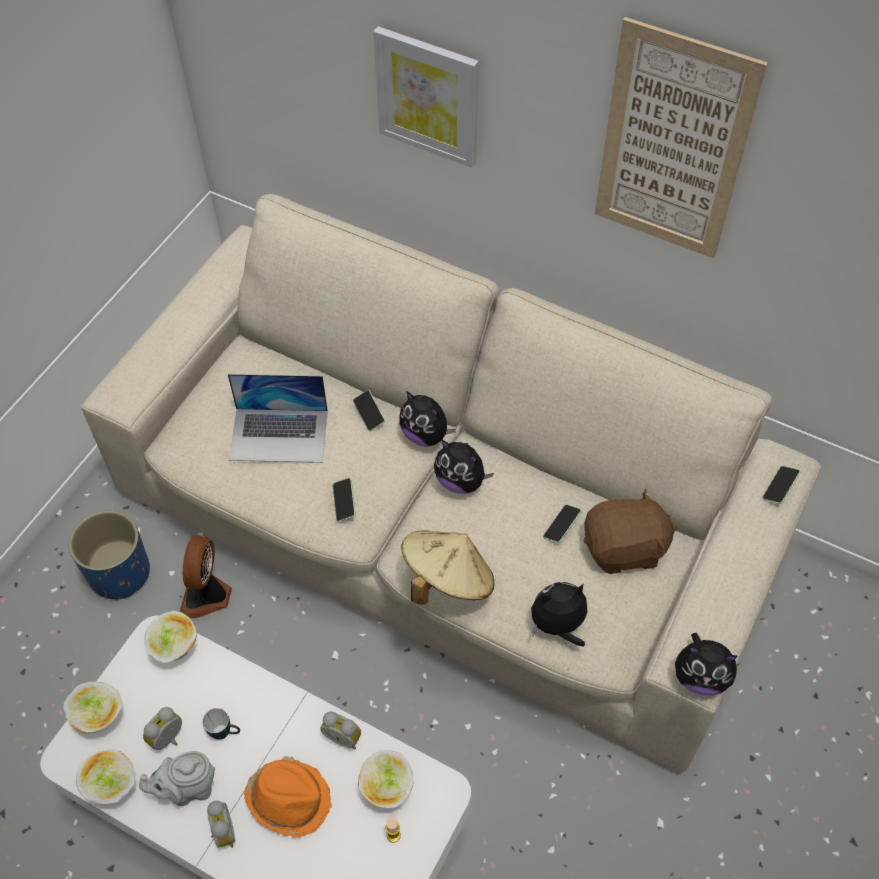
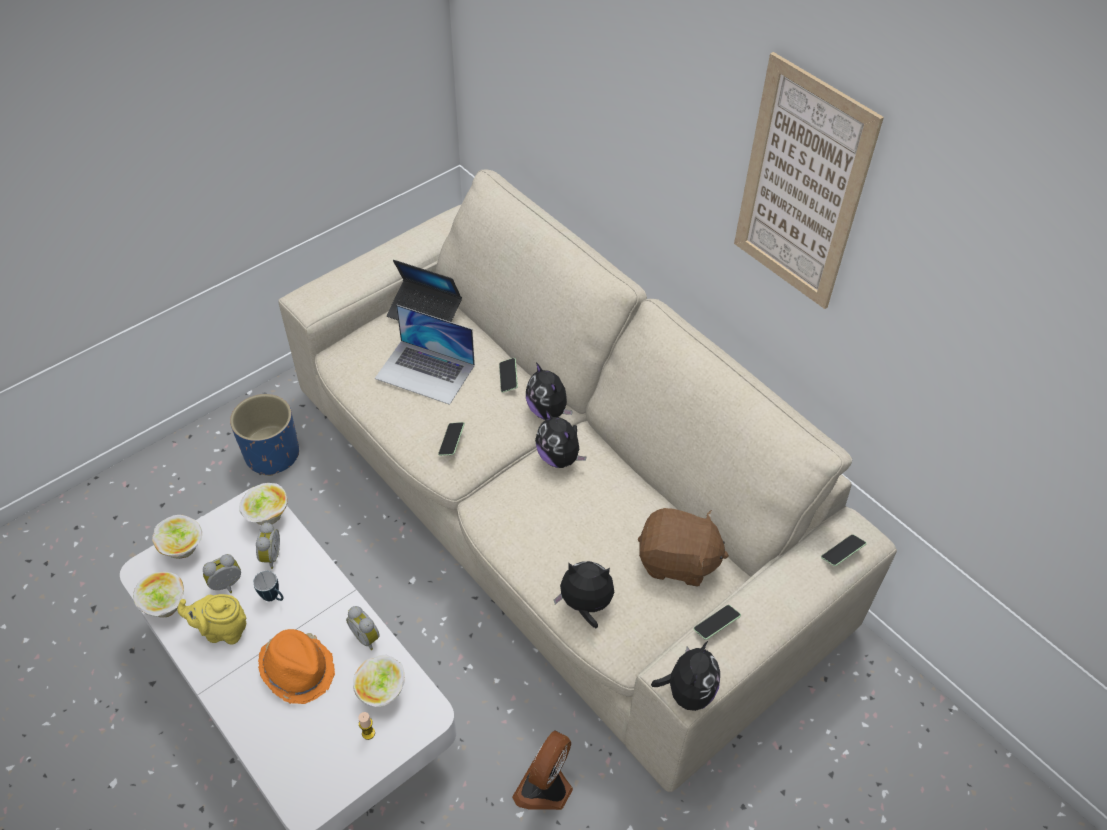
camera: 20 degrees right, 5 degrees down
grey teapot [139,751,215,806] -> yellow teapot [177,594,246,645]
fan [180,536,232,619] -> fan moved to [512,730,573,810]
alarm clock [207,801,235,848] -> alarm clock moved to [256,522,280,569]
picture [373,26,479,168] -> none
beige hat [401,530,495,605] -> none
phone [543,505,582,543] -> phone moved to [693,605,741,640]
plush toy [675,633,741,696] -> plush toy turned 105 degrees counterclockwise [651,641,720,711]
none -> laptop [387,260,462,322]

